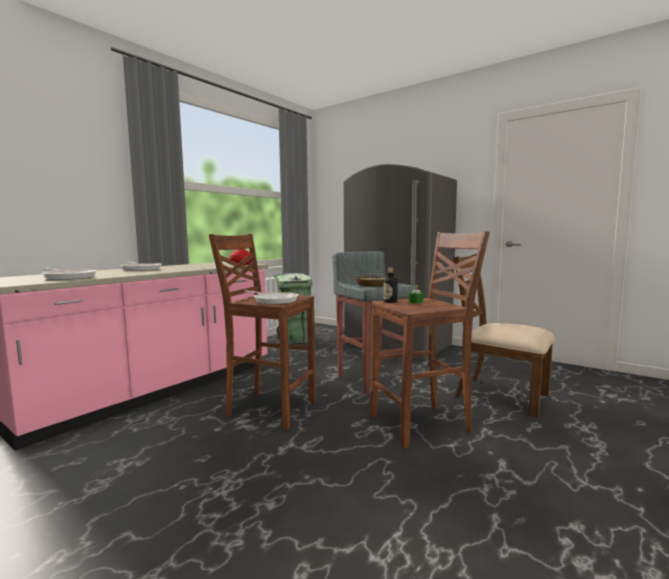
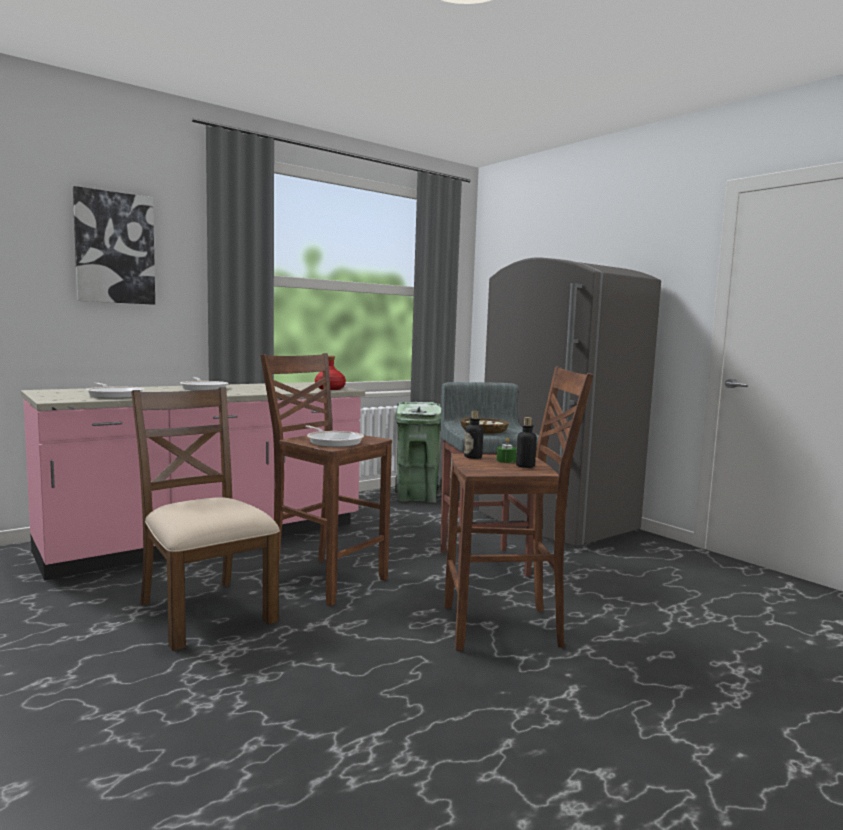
camera: 15 degrees right, 0 degrees up
brown chair [453,254,555,418] -> brown chair moved to [131,387,280,651]
none -> picture [73,186,155,305]
none -> bottle [516,417,537,468]

